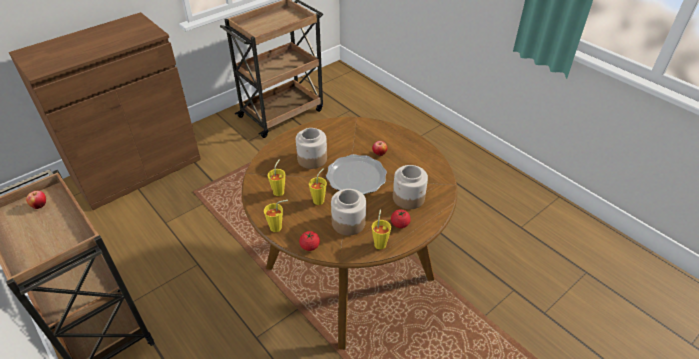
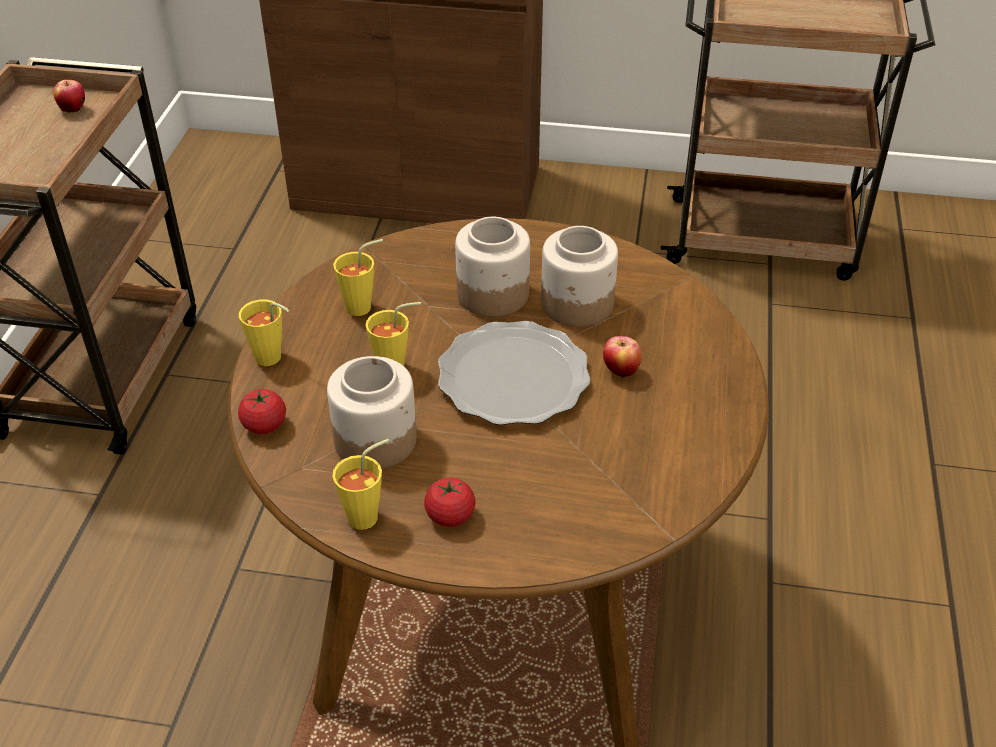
camera: 50 degrees right, 0 degrees up
jar [393,165,428,209] -> jar moved to [541,226,618,327]

